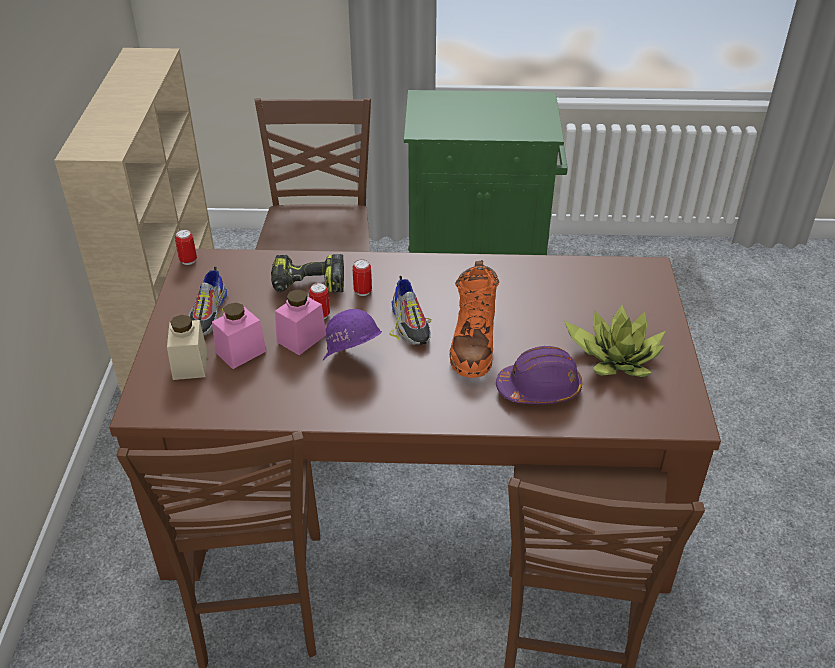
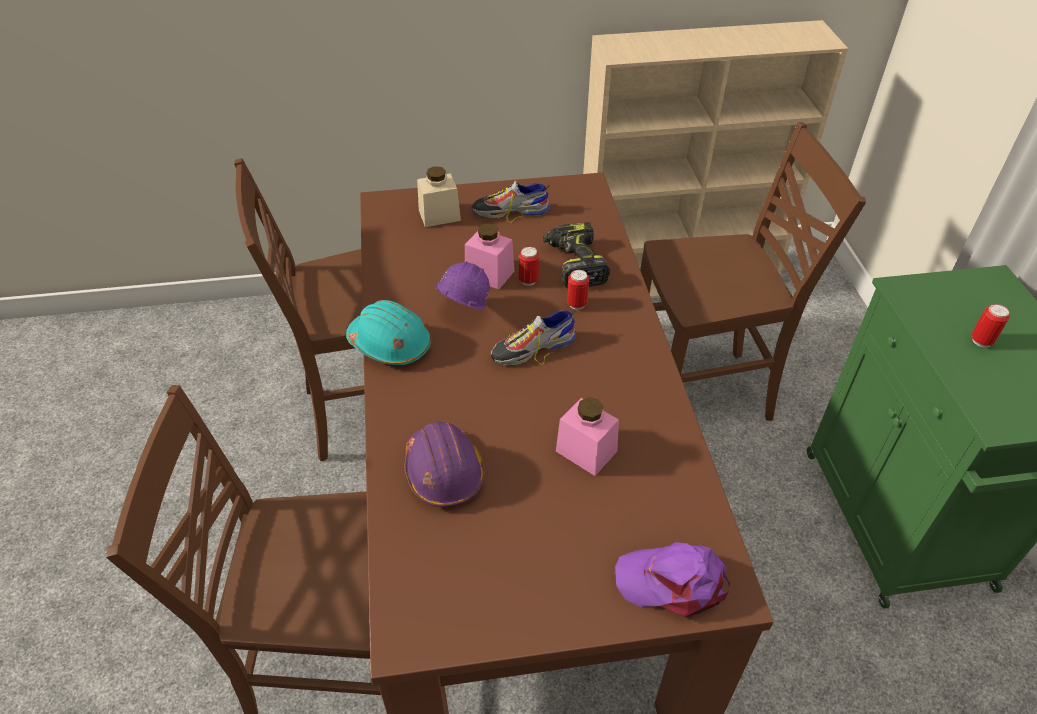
camera: 80 degrees right, 5 degrees up
can [175,229,197,265] -> can moved to [972,304,1010,347]
pink jar [212,303,266,369] -> pink jar moved to [556,397,619,476]
orange boot [450,260,499,378] -> none
potted plant [564,305,666,377] -> none
none -> turquoise hard hat [346,300,431,365]
none -> purple cap [615,542,730,617]

